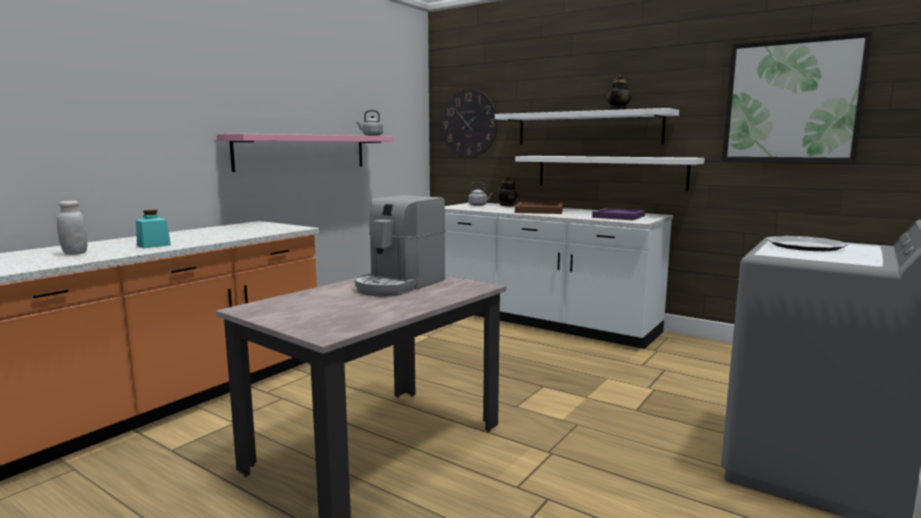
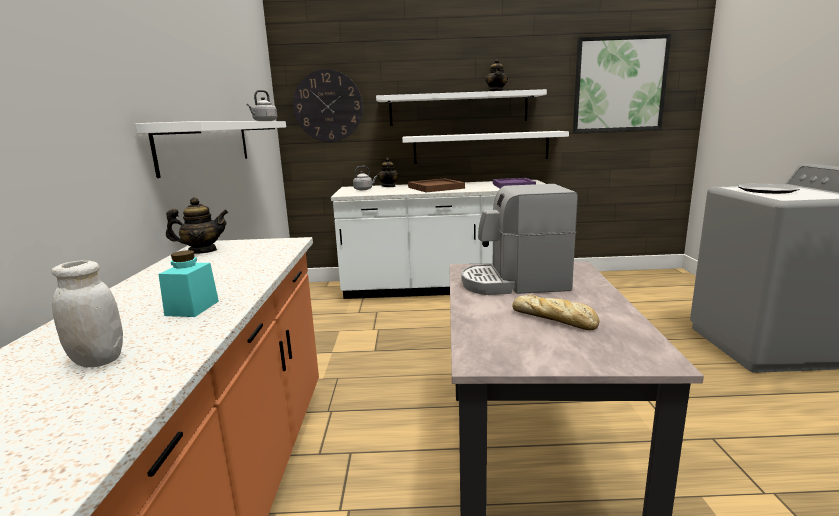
camera: 35 degrees left, 5 degrees up
pink shelf [216,134,394,172] -> white shelf [135,121,286,178]
coffee machine [355,195,445,296] -> coffee machine turned 90 degrees clockwise [461,184,578,295]
none -> teapot [166,197,229,254]
none -> bread [512,294,600,330]

